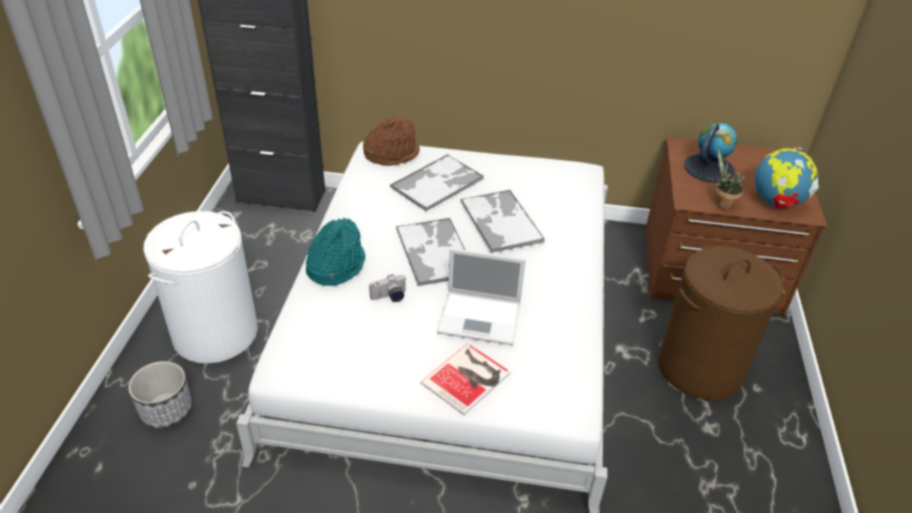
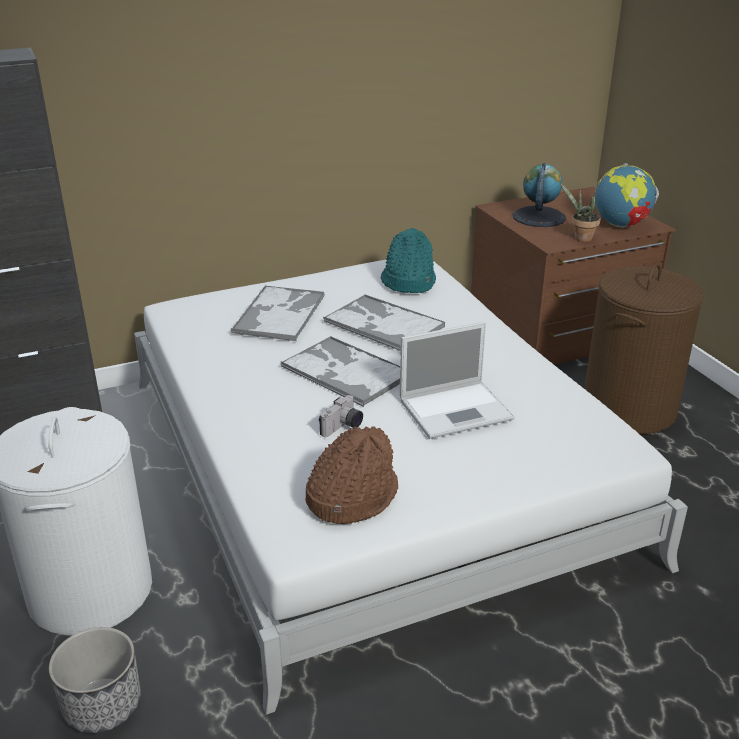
camera: 30 degrees left, 10 degrees down
turquoise hat [306,218,365,286] -> turquoise hat moved to [381,228,436,293]
brown hat [363,115,420,166] -> brown hat moved to [305,426,398,524]
book [420,343,510,415] -> none

